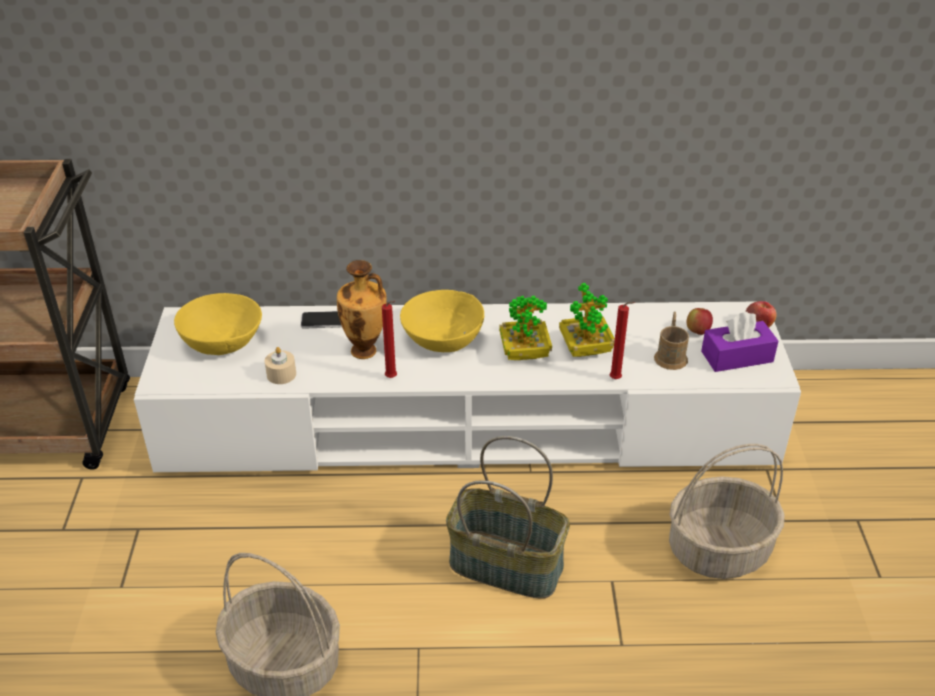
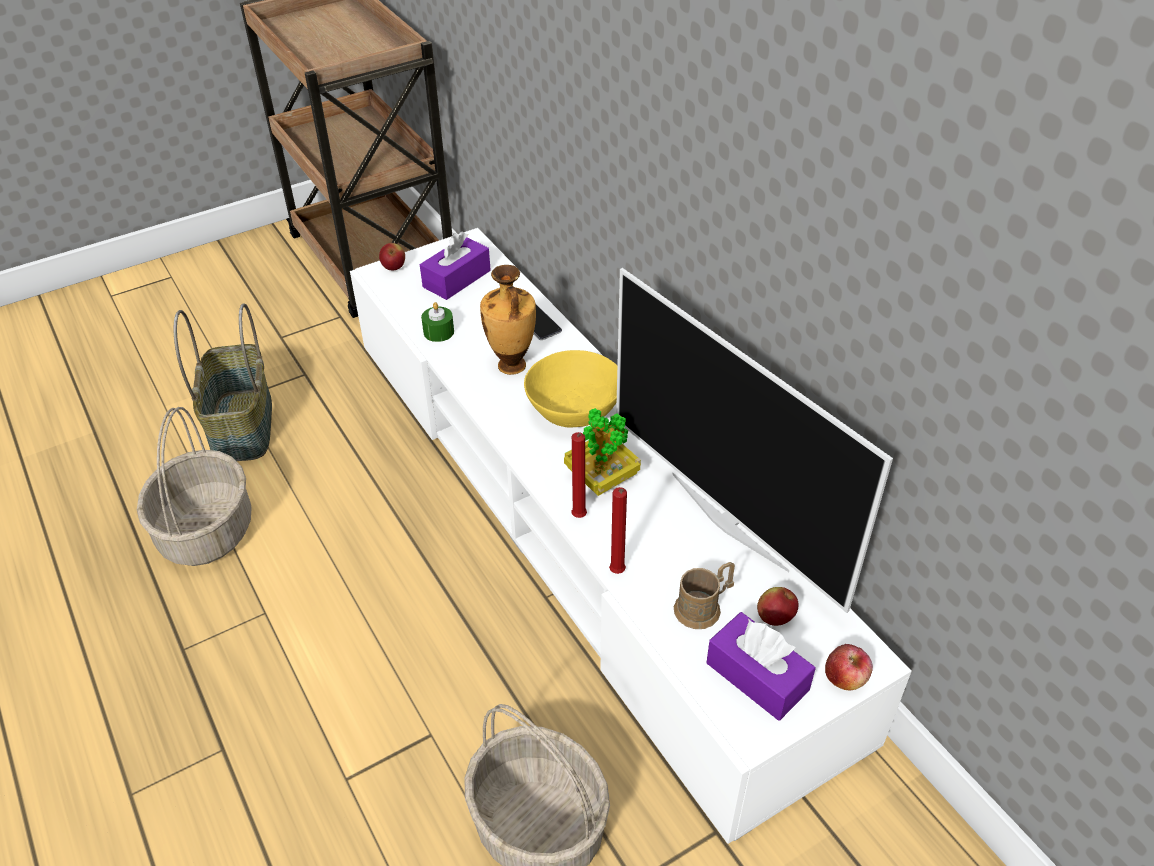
camera: 60 degrees right, 5 degrees up
yellow bowl [174,293,262,355] -> purple tissue box [420,232,491,300]
beige candle [265,347,296,384] -> green candle [421,302,454,342]
red candle [382,301,397,378] -> red candle moved to [571,432,587,518]
basket [446,436,570,599] -> basket moved to [174,303,272,461]
potted plant [559,283,615,357] -> none
none -> apple [379,243,405,271]
none -> television [616,268,893,613]

